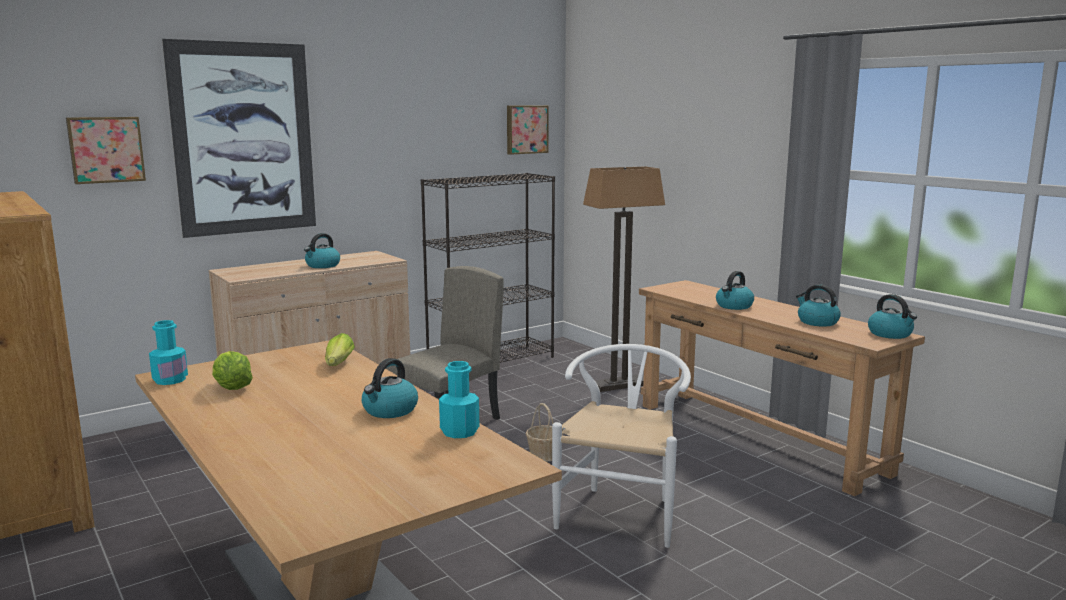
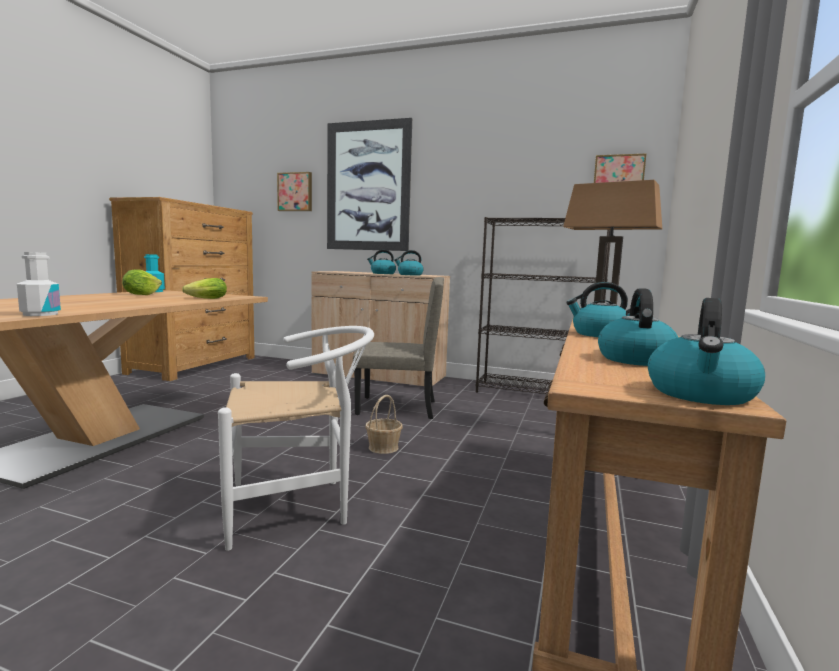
camera: 55 degrees right, 5 degrees down
kettle [362,358,418,418] -> kettle moved to [394,250,424,276]
turquoise bottle [439,361,479,438] -> white bottle [17,252,61,316]

